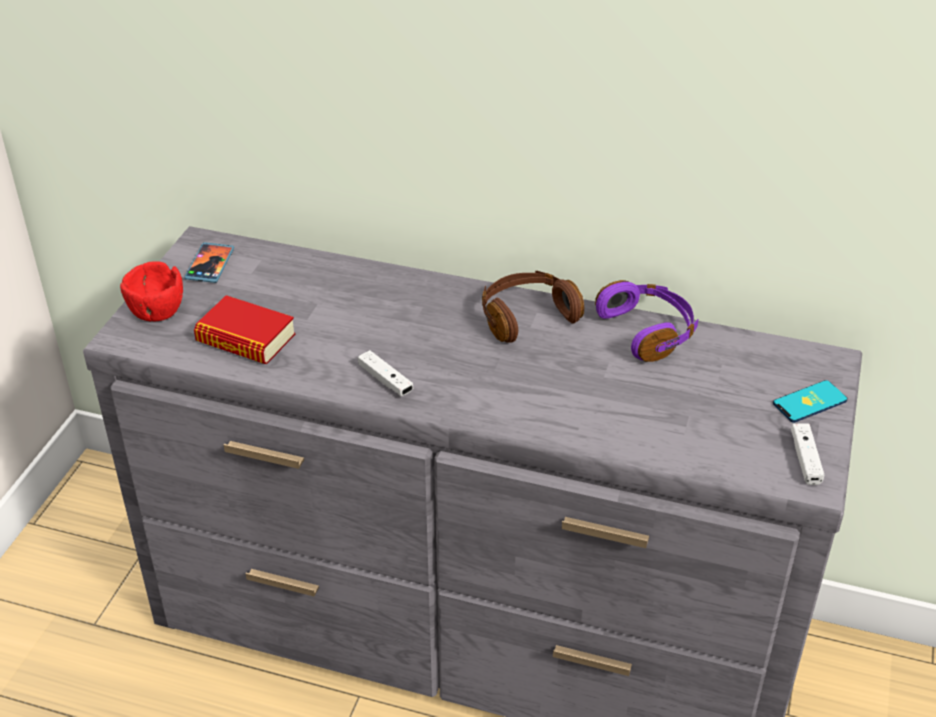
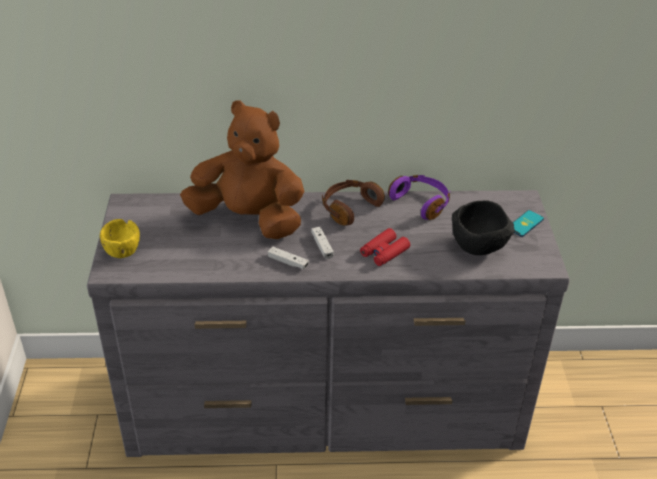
camera: 20 degrees left, 0 degrees up
red bowl [120,261,183,321] -> yellow bowl [100,219,140,258]
phone [185,242,234,283] -> none
book [194,295,295,364] -> none
white game controller [791,423,824,485] -> white game controller moved to [311,227,334,259]
none -> brown plush toy [180,100,304,239]
none -> red binoculars [360,228,410,266]
none -> black bowl [452,200,515,255]

